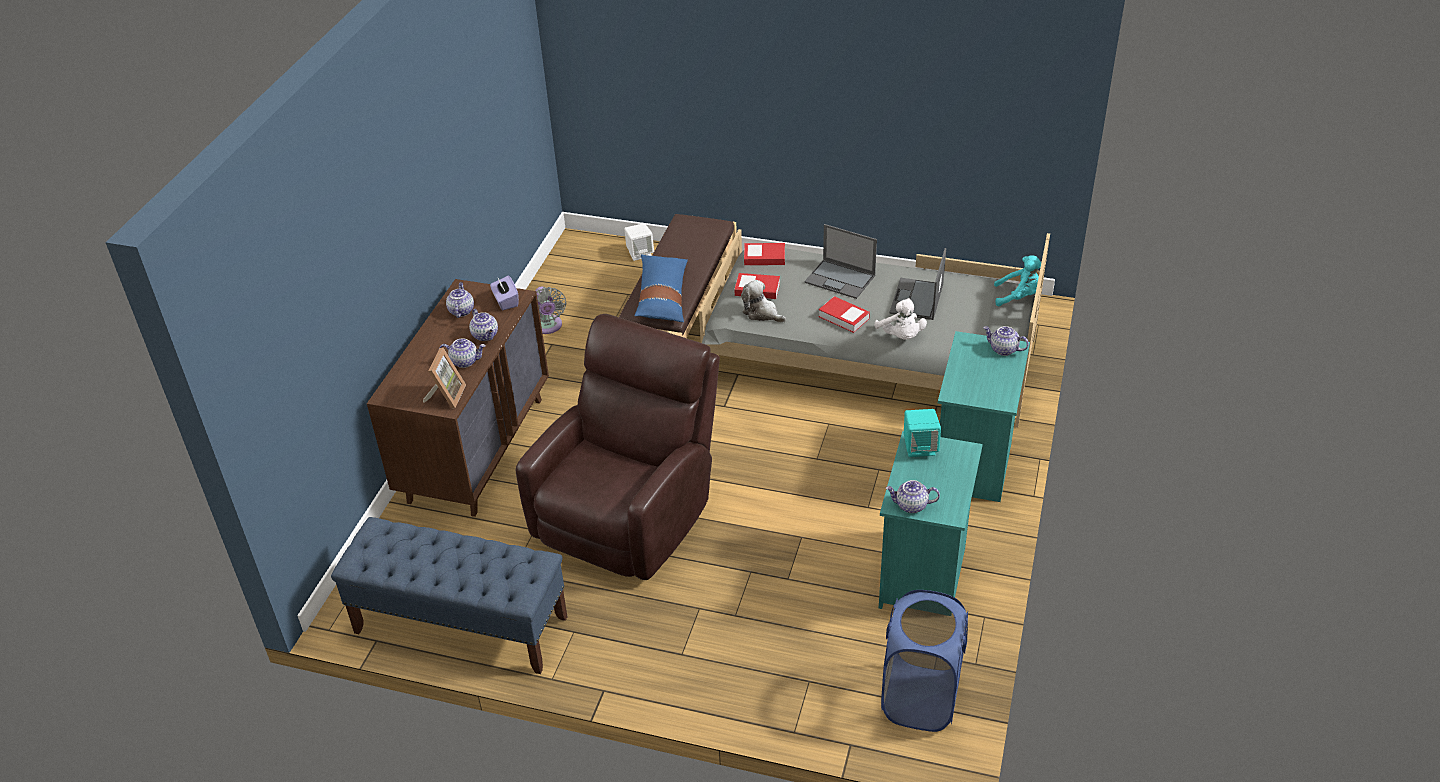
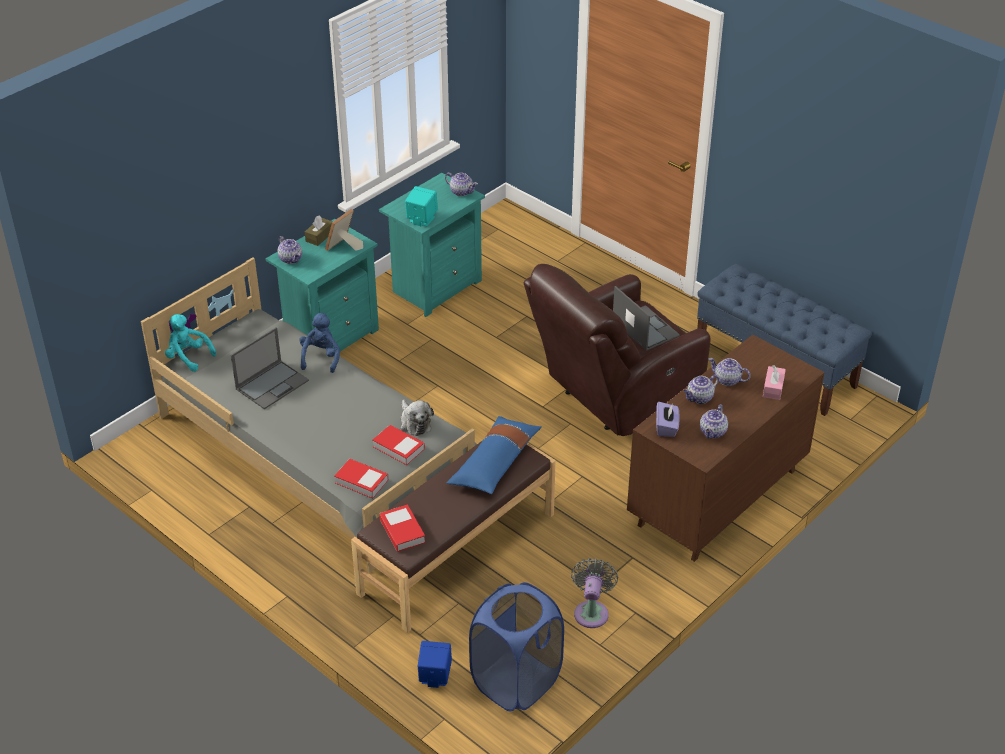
camera: 155 degrees left, 0 degrees up
picture frame [423,348,466,409] -> picture frame moved to [325,209,363,251]
teapot [469,309,498,341] -> teapot turned 120 degrees counterclockwise [684,375,719,404]
white speaker [624,223,654,261] -> blue speaker [418,641,452,688]
laptop [804,224,877,299] -> laptop moved to [613,286,680,351]
book [819,296,870,333] -> book moved to [380,504,425,552]
white plush toy [874,298,927,340] -> blue plush toy [299,313,340,373]
blue laundry basket [881,590,968,732] -> blue laundry basket moved to [469,582,564,711]
none -> brown tissue box [305,216,333,246]
none -> pink tissue box [763,365,786,400]

